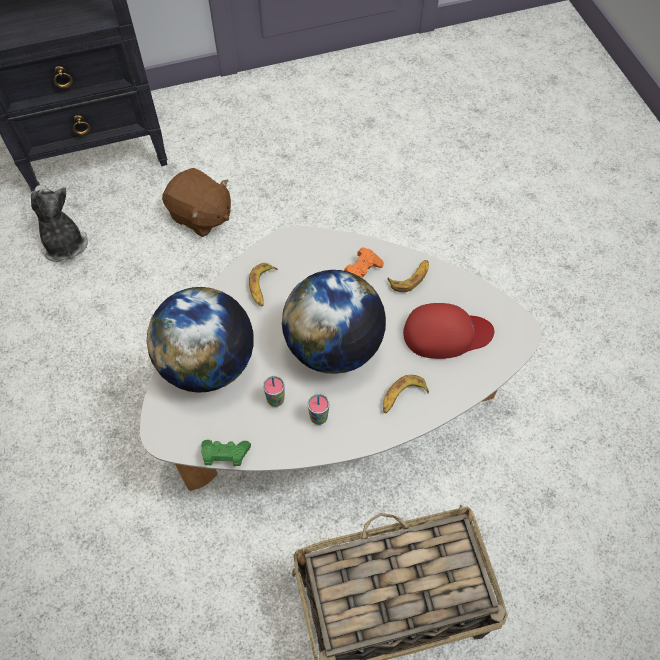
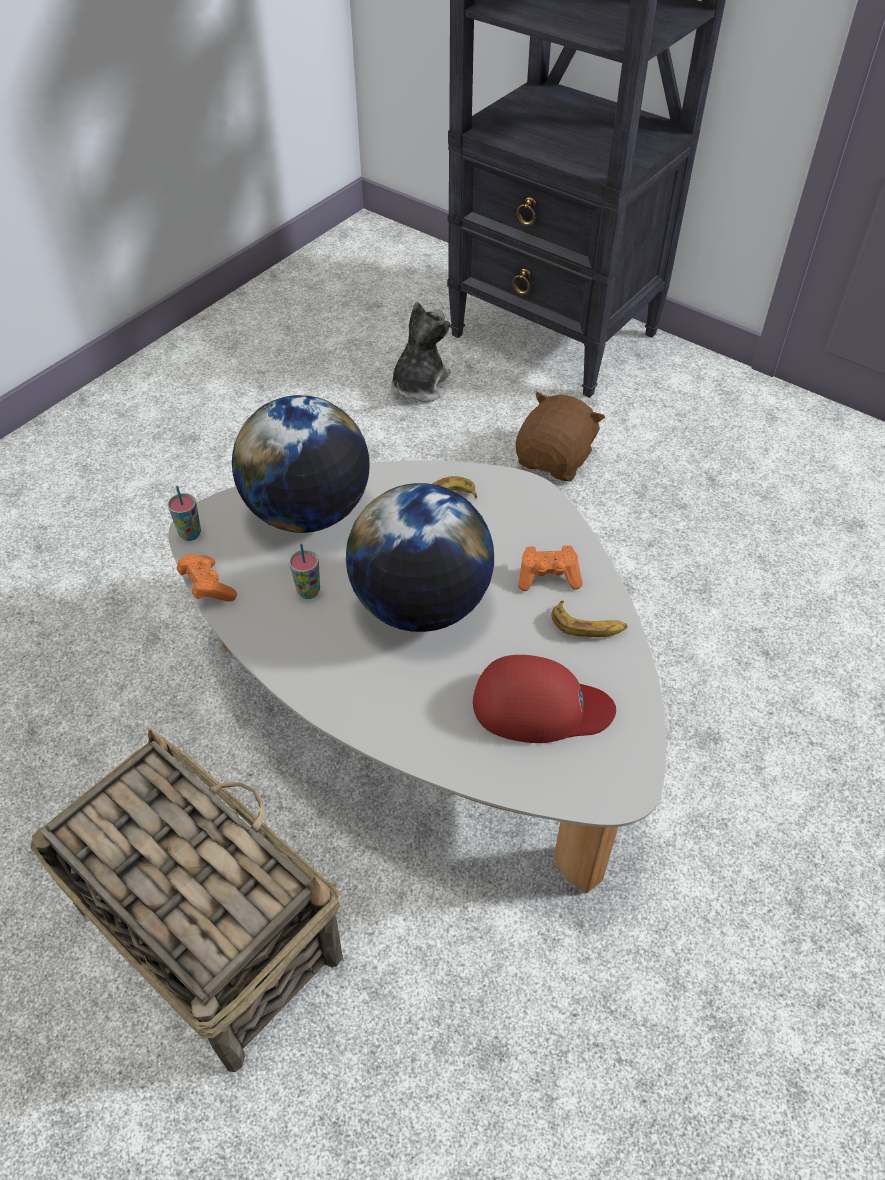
camera: 55 degrees right, 10 degrees down
brown plush toy [162,168,231,237] -> brown plush toy turned 150 degrees counterclockwise [515,392,605,481]
green game controller [201,440,251,466] -> orange game controller [177,554,237,601]
cup [308,394,329,425] -> cup moved to [168,486,201,541]
banana [383,375,429,413] -> none
red cap [403,303,494,359] -> red cap turned 45 degrees counterclockwise [473,655,616,743]

